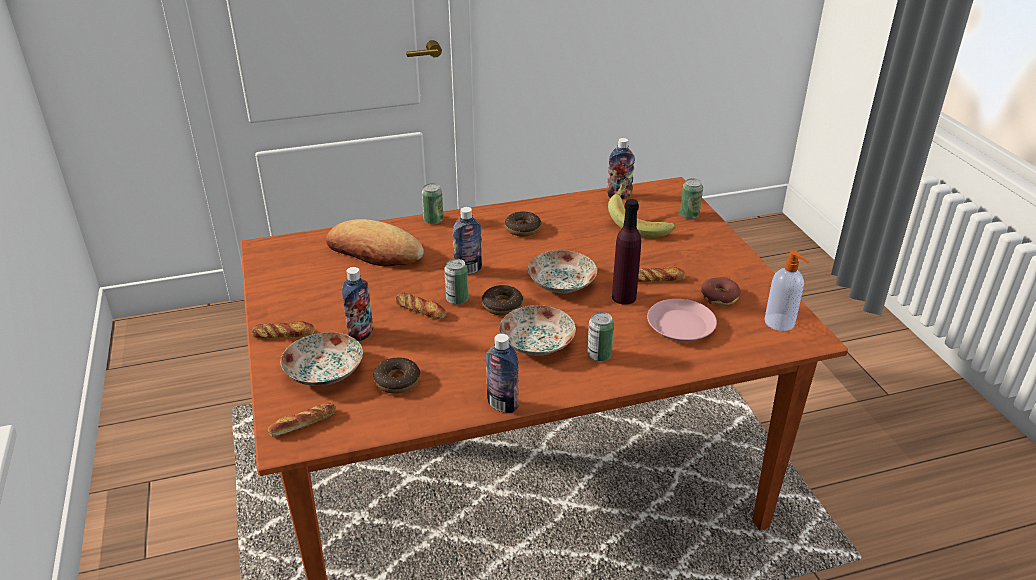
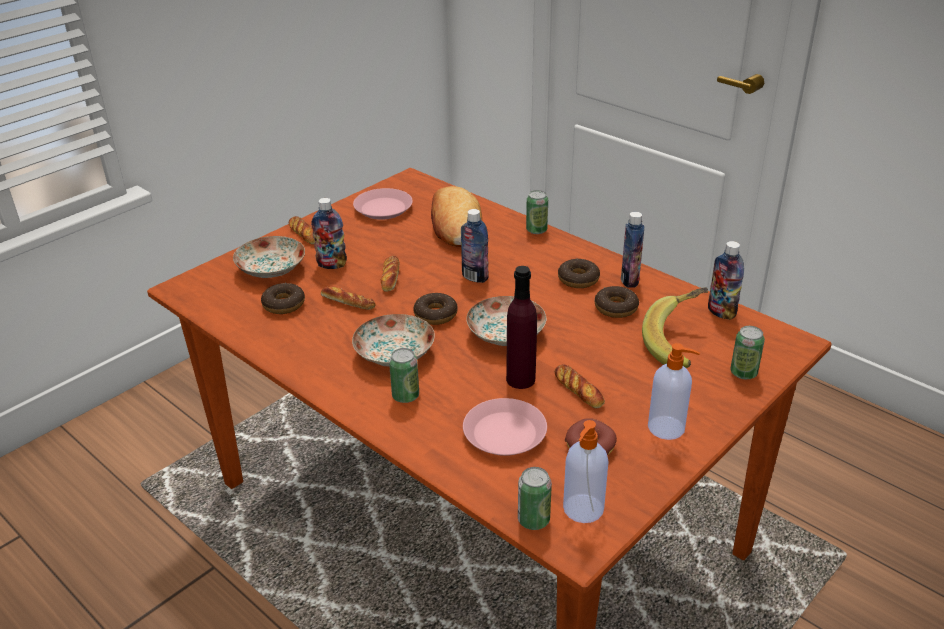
camera: 60 degrees right, 0 degrees up
bread [268,403,336,437] -> bread moved to [321,287,376,310]
can [444,259,469,305] -> can moved to [518,467,552,530]
bottle [486,334,519,413] -> bottle moved to [621,212,645,288]
none -> pink plate [353,188,413,220]
none -> donut [595,286,639,318]
none -> soap dispenser [648,343,700,440]

